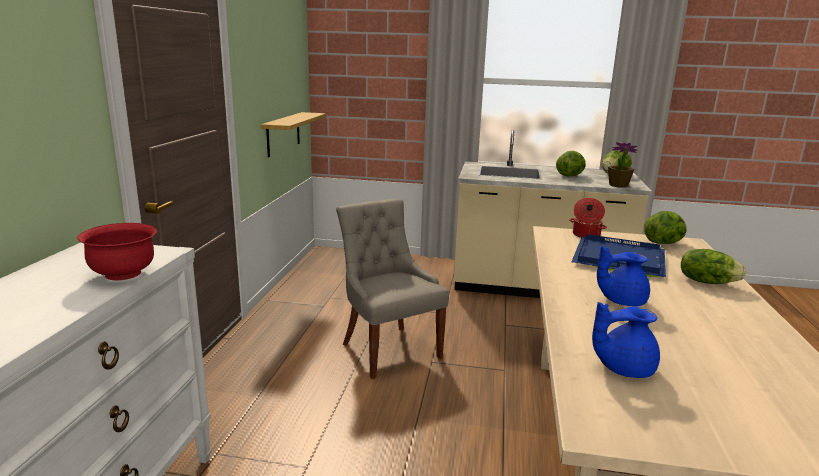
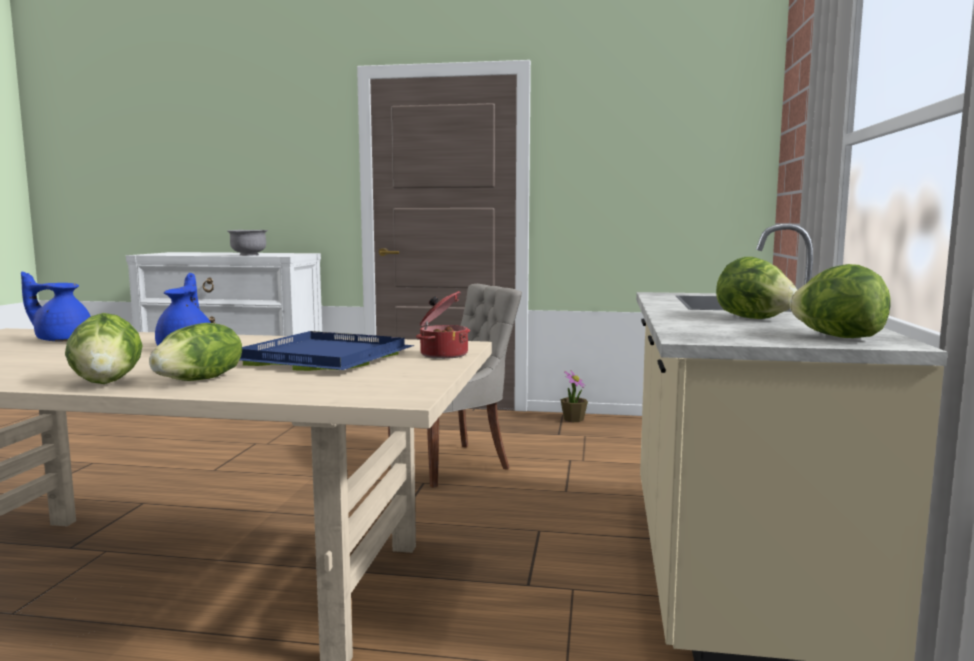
camera: 90 degrees right, 10 degrees down
red bowl [77,223,157,280] -> grey bowl [227,230,268,256]
shelf [261,112,326,157] -> none
blue teapot [592,302,660,378] -> blue teapot turned 75 degrees counterclockwise [21,272,91,341]
potted plant [608,142,637,188] -> potted plant moved to [560,371,588,422]
lettuce [644,211,687,244] -> lettuce moved to [65,313,143,384]

